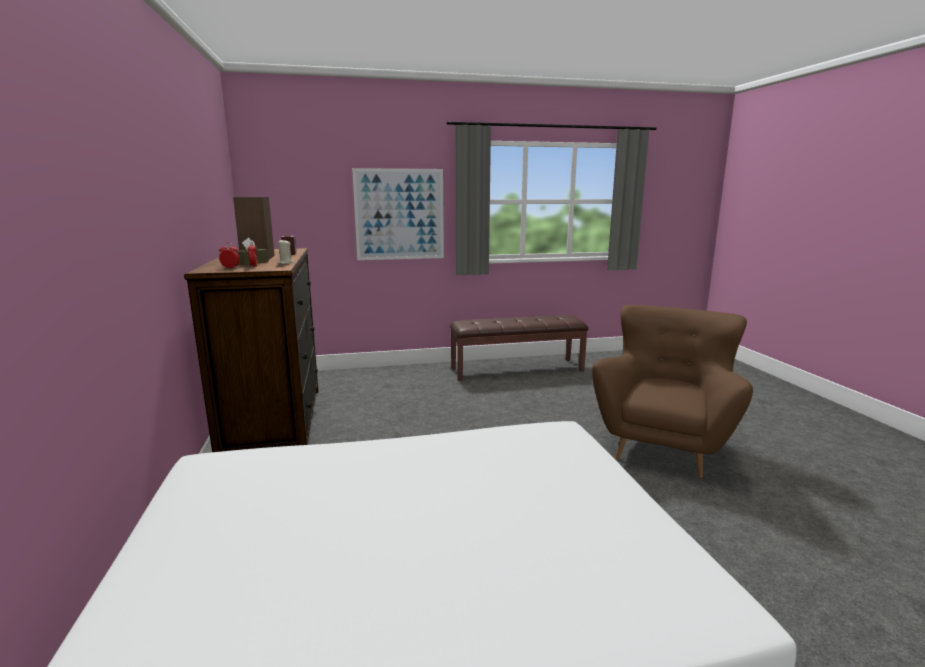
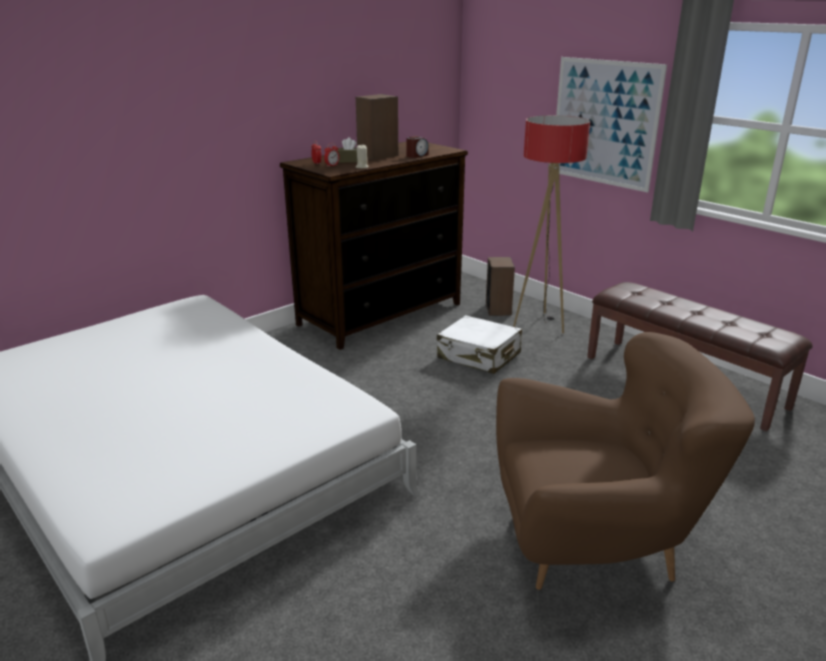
camera: 60 degrees right, 10 degrees up
none -> white suitcase [437,315,522,374]
none -> speaker [486,257,515,316]
none -> floor lamp [513,115,590,334]

